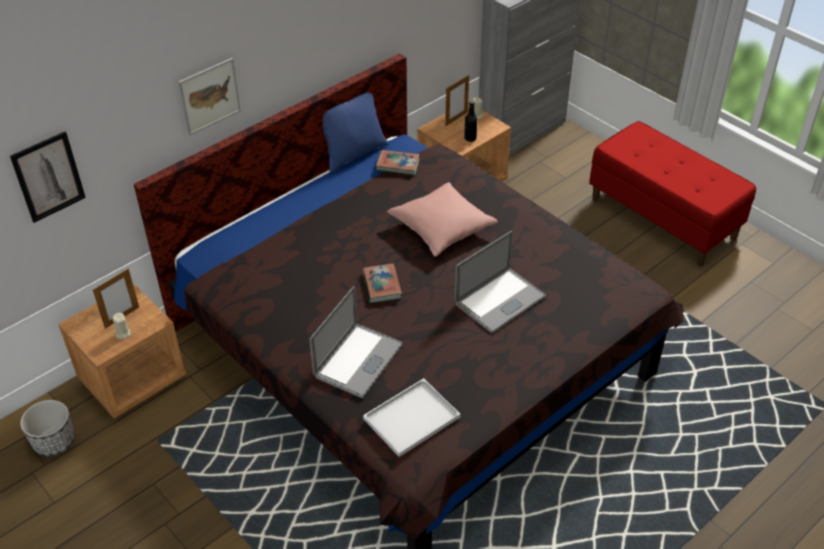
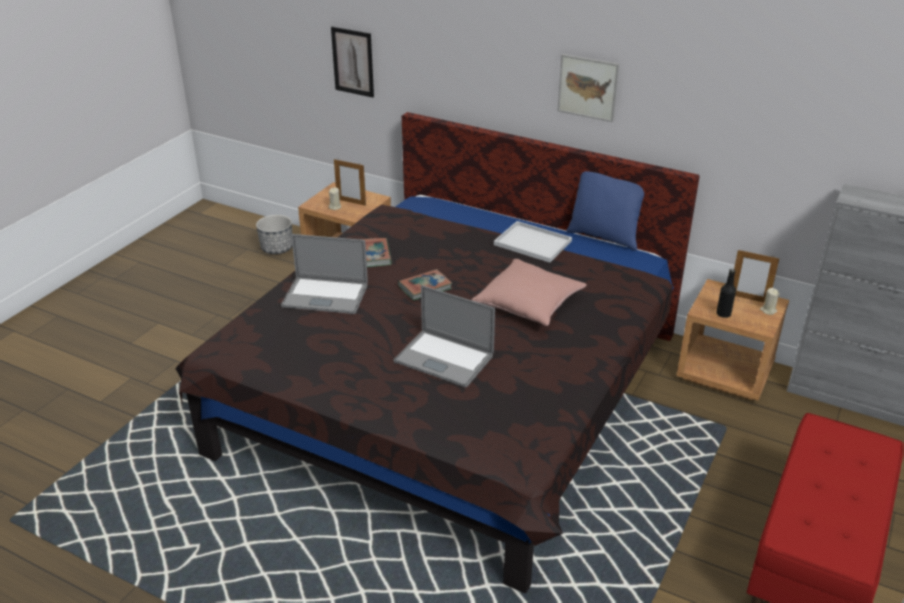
camera: 70 degrees right, 10 degrees down
picture [178,58,241,135] -> picture moved to [558,54,619,122]
white tray [363,378,460,457] -> white tray moved to [494,221,572,263]
book [376,150,420,175] -> book moved to [360,238,392,267]

